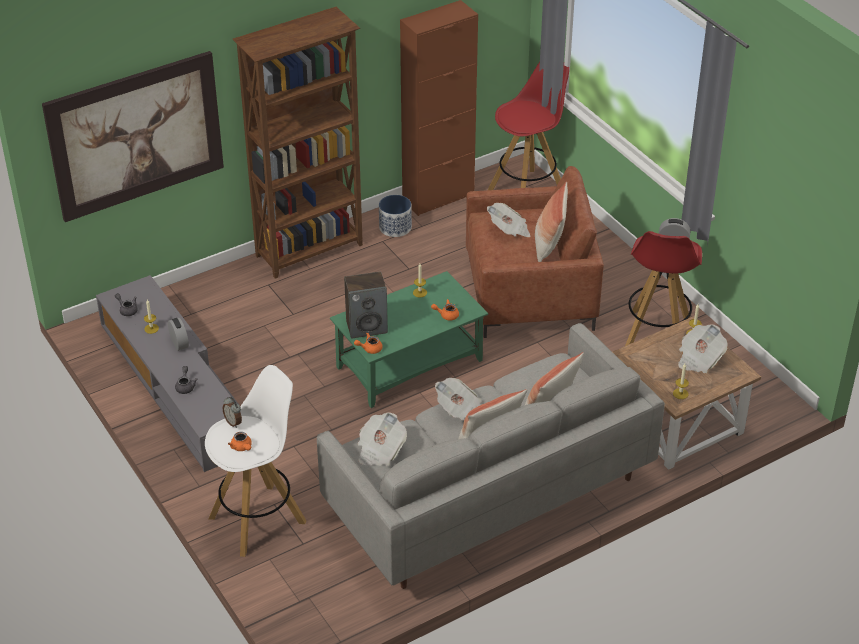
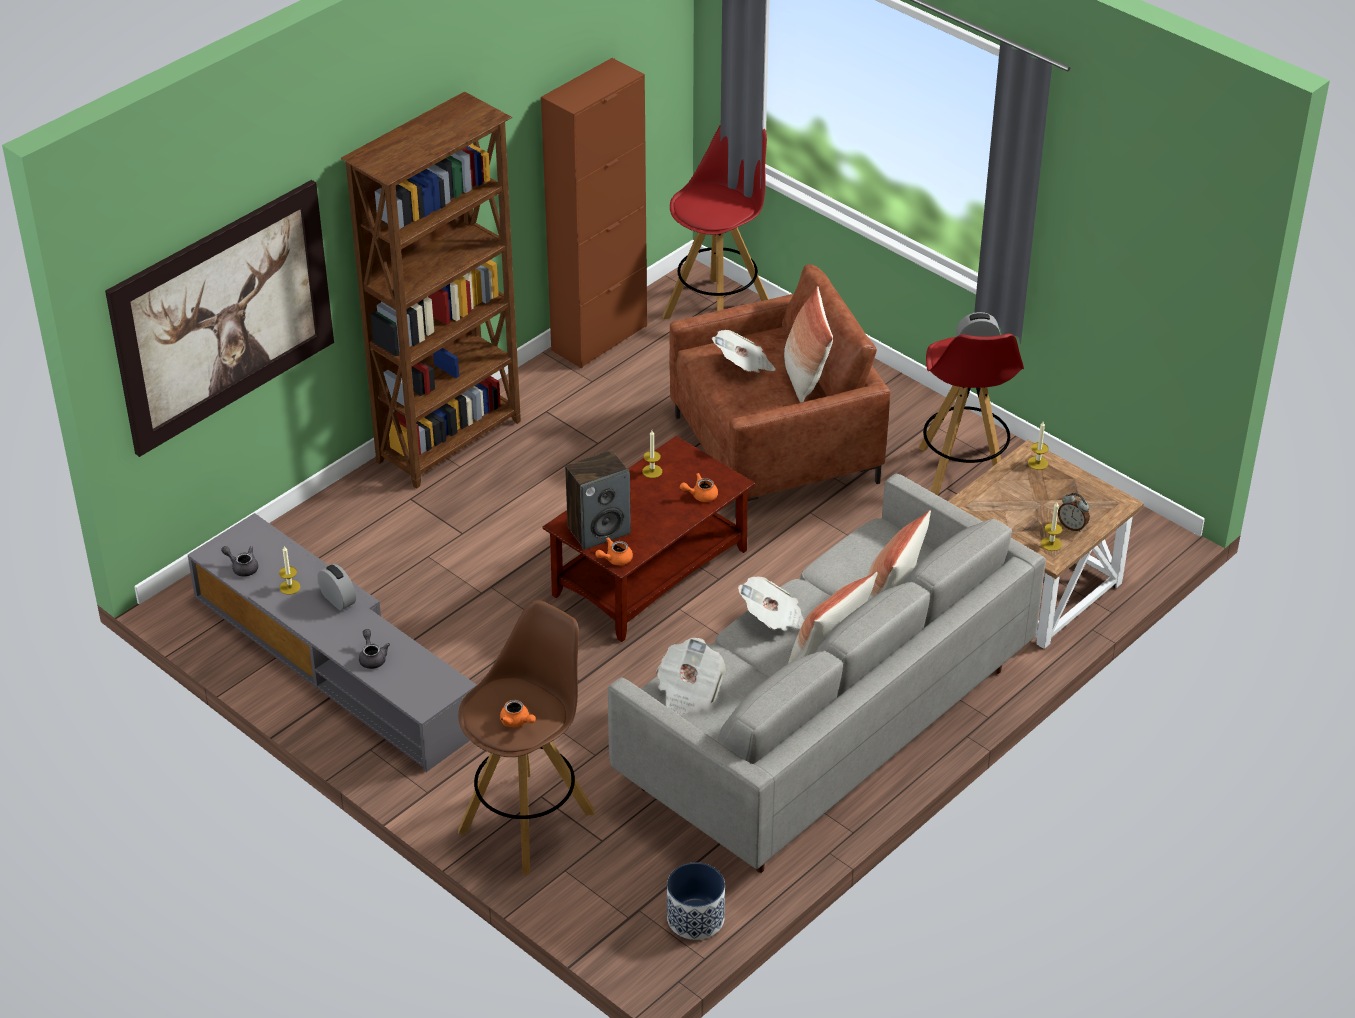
camera: 15 degrees left, 0 degrees up
white stool [205,365,307,557] -> brown stool [458,600,595,875]
alarm clock [223,397,242,428] -> alarm clock moved to [1058,493,1090,532]
green coffee table [330,271,488,408] -> brown coffee table [542,436,755,642]
planter [379,195,412,237] -> planter moved to [667,862,725,940]
newspaper [678,324,728,373] -> none

